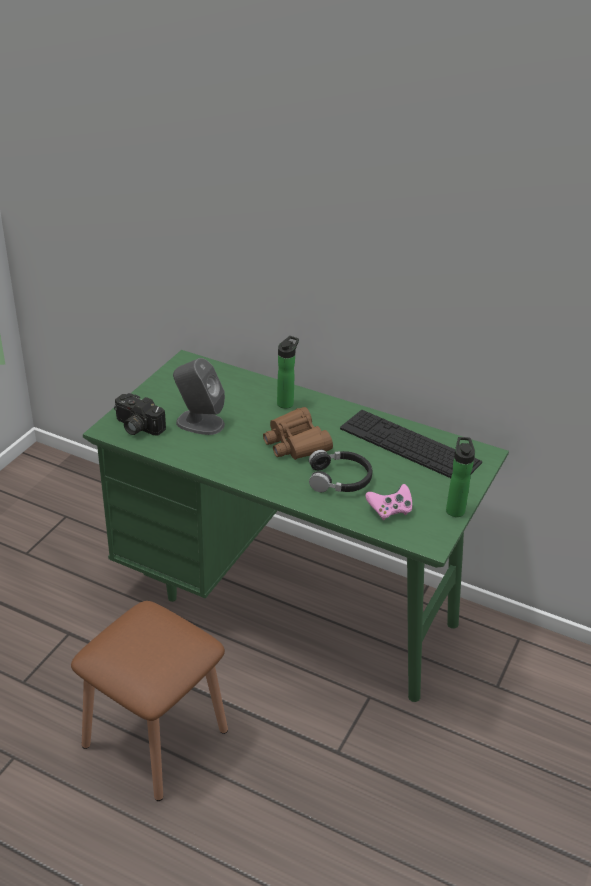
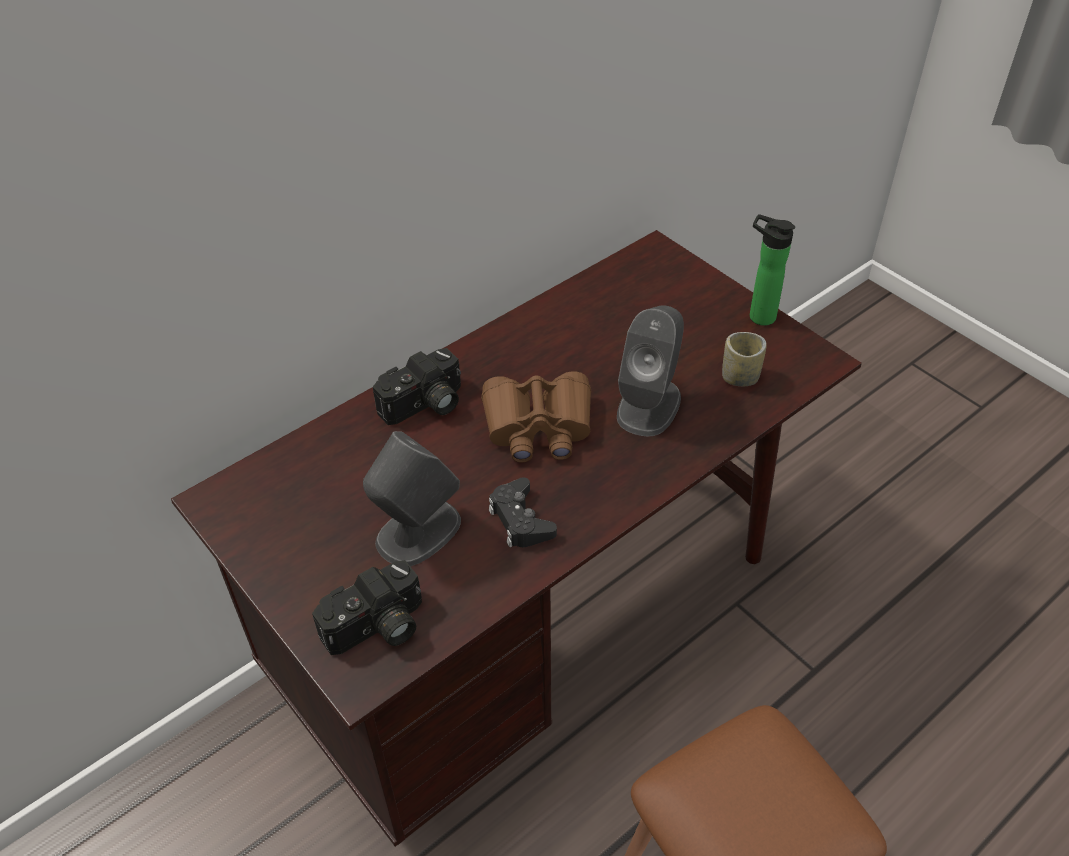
camera: 65 degrees left, 10 degrees up
green desk [83,350,509,702] -> brown desk [171,230,862,847]
bottle [277,336,299,409] -> camera [373,348,461,425]
black headphones [309,450,372,492] -> grey speaker [617,305,684,436]
keyboard [340,410,482,478] -> none
pink game controller [366,484,412,520] -> cup [722,332,767,386]
none -> black game controller [489,477,557,547]

